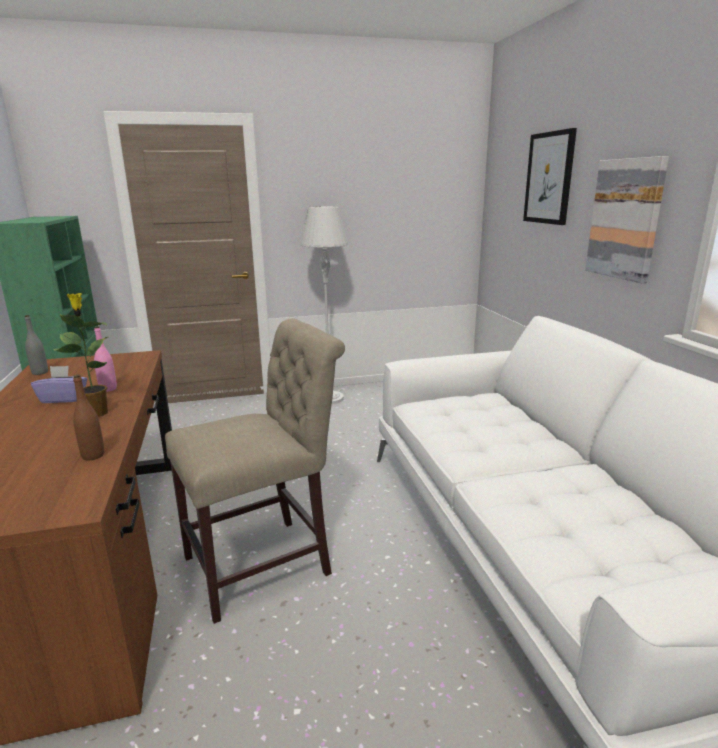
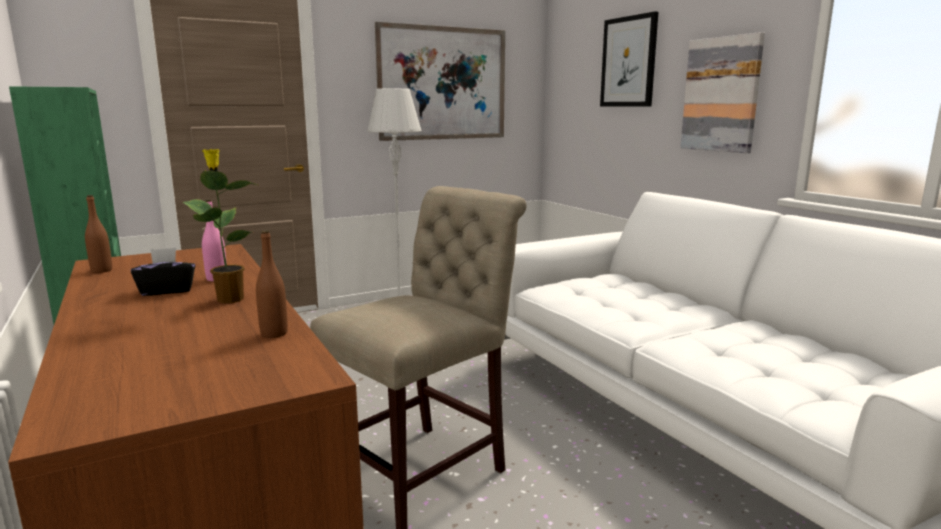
camera: 15 degrees left, 5 degrees down
grey bottle [25,315,48,375] -> brown bottle [85,195,112,273]
purple tissue box [31,366,87,403] -> black tissue box [131,248,196,296]
none -> picture [375,22,505,141]

